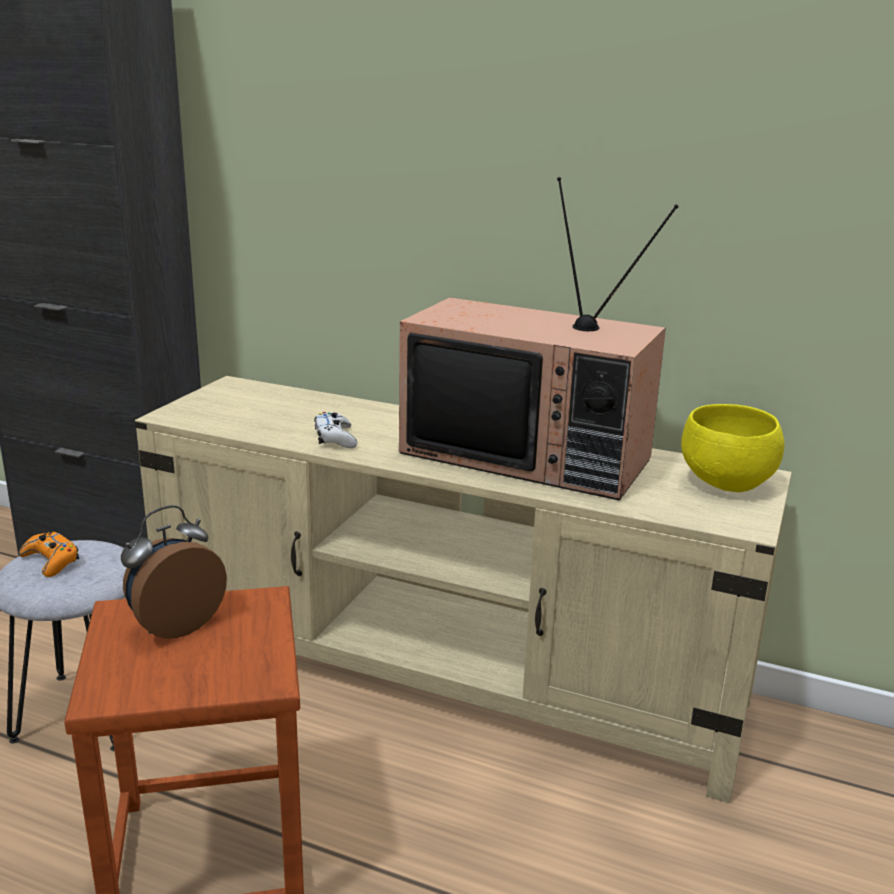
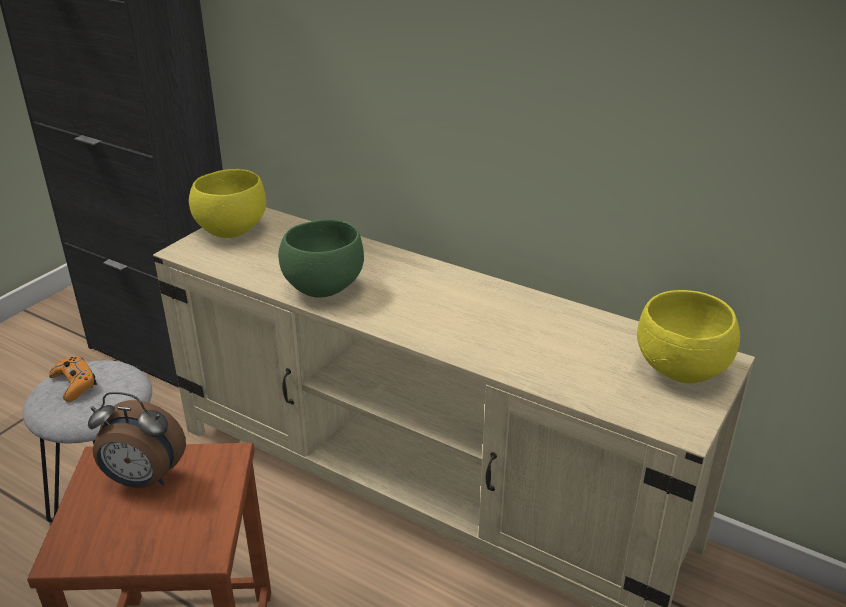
camera: 10 degrees right, 10 degrees up
alarm clock [121,505,227,639] -> alarm clock turned 135 degrees counterclockwise [88,392,186,488]
white game controller [314,412,357,448] -> green bowl [278,219,364,298]
television [399,177,679,501] -> none
none -> yellow bowl [189,169,266,238]

